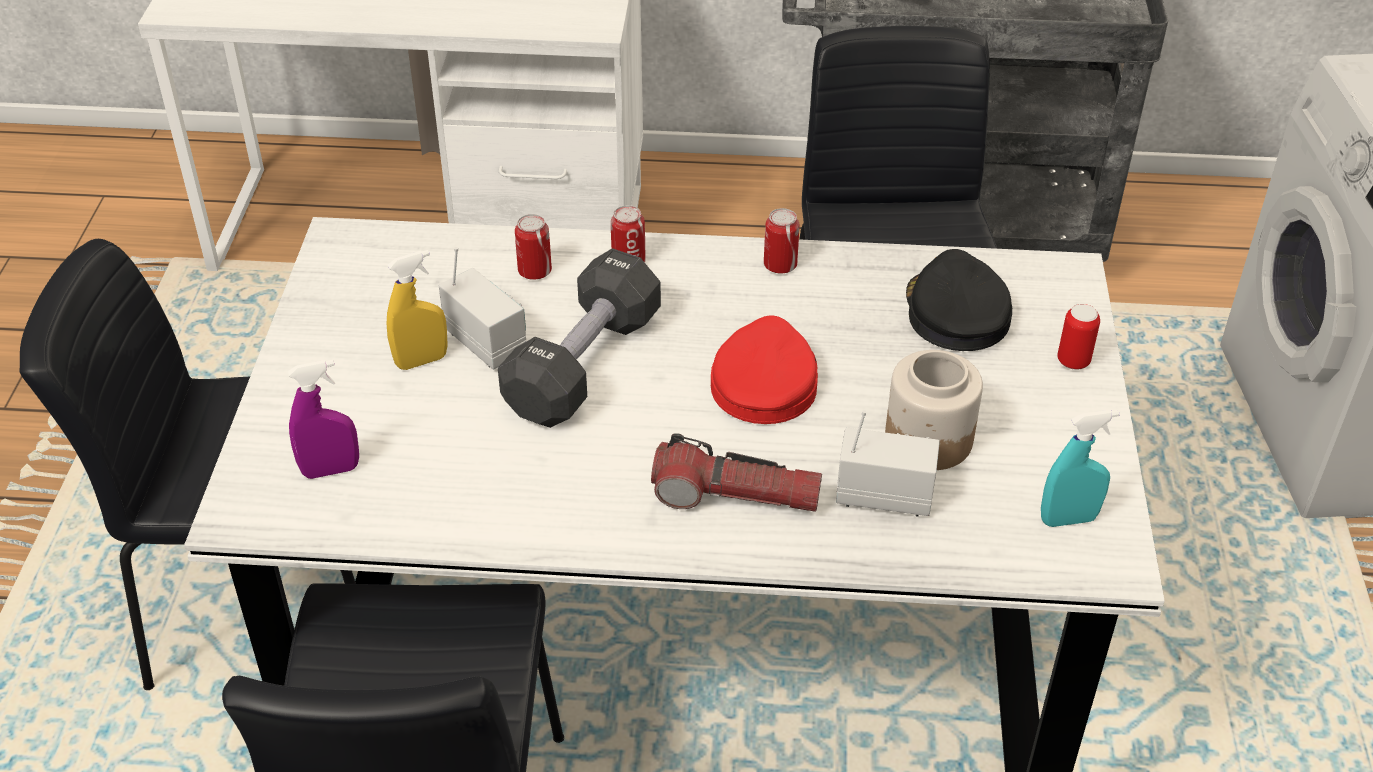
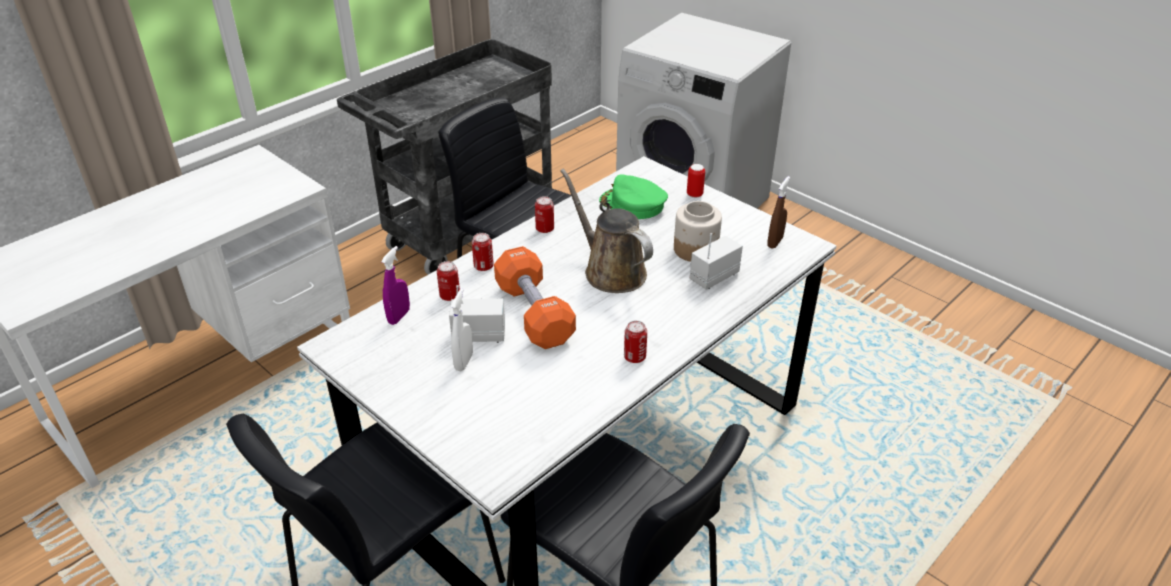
camera: 50 degrees left, 5 degrees down
purple spray bottle [288,360,359,479] -> purple spray bottle moved to [381,246,410,325]
yellow spray bottle [387,250,448,370] -> white spray bottle [451,288,473,371]
black dumbbell [498,248,661,428] -> orange dumbbell [494,246,576,349]
flashlight [651,433,822,512] -> none
red cap [711,315,818,424] -> brown watering can [560,169,653,293]
black cap [906,249,1012,351] -> green cap [599,174,668,219]
turquoise spray bottle [1041,410,1120,527] -> brown spray bottle [767,176,790,249]
none -> can [624,321,647,363]

